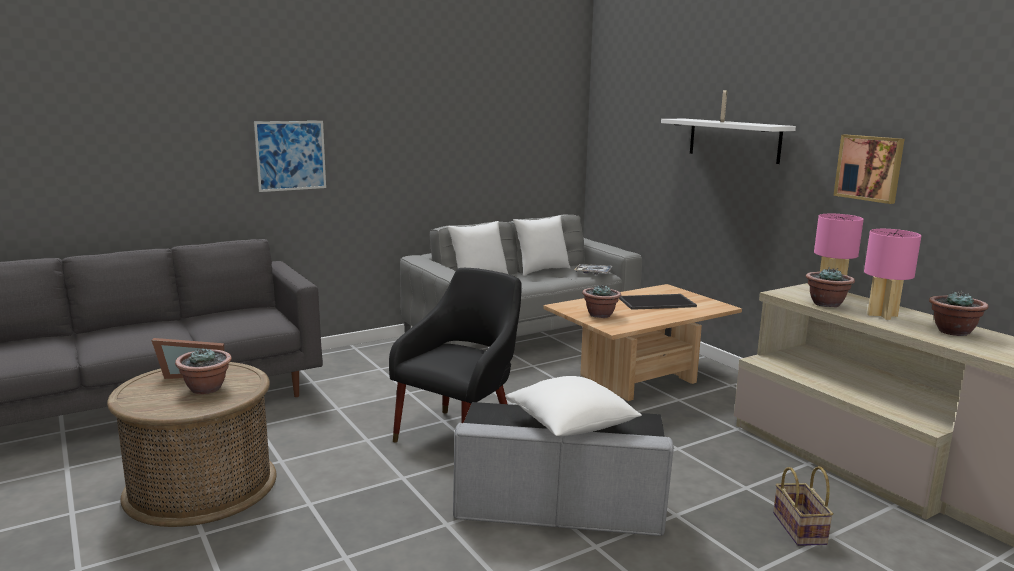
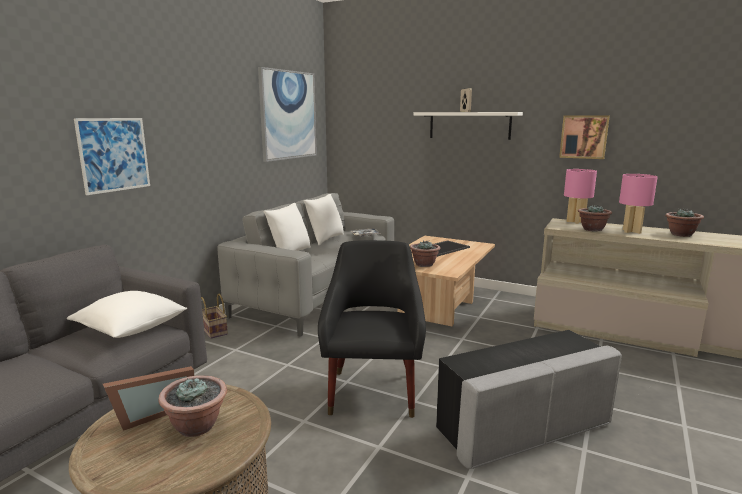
camera: 30 degrees left, 0 degrees up
white pillow [505,376,642,436] -> white pillow moved to [67,291,187,338]
basket [773,466,833,546] -> basket moved to [201,293,228,339]
none -> picture [258,67,317,162]

